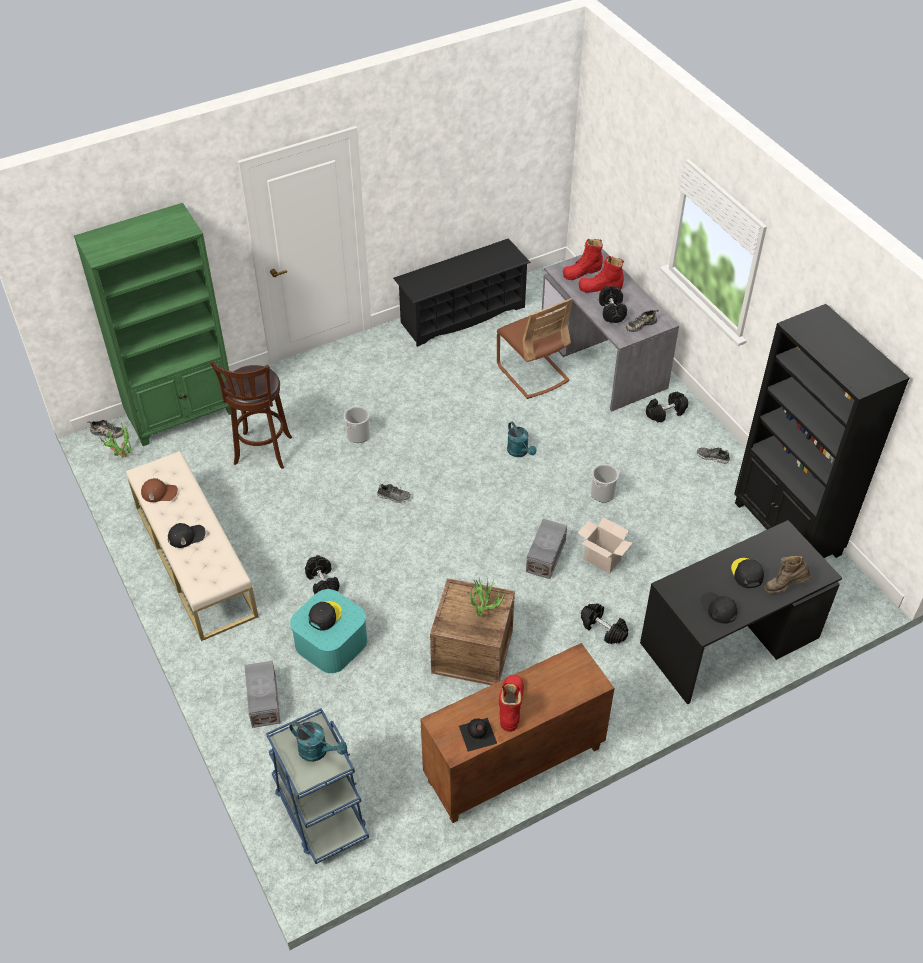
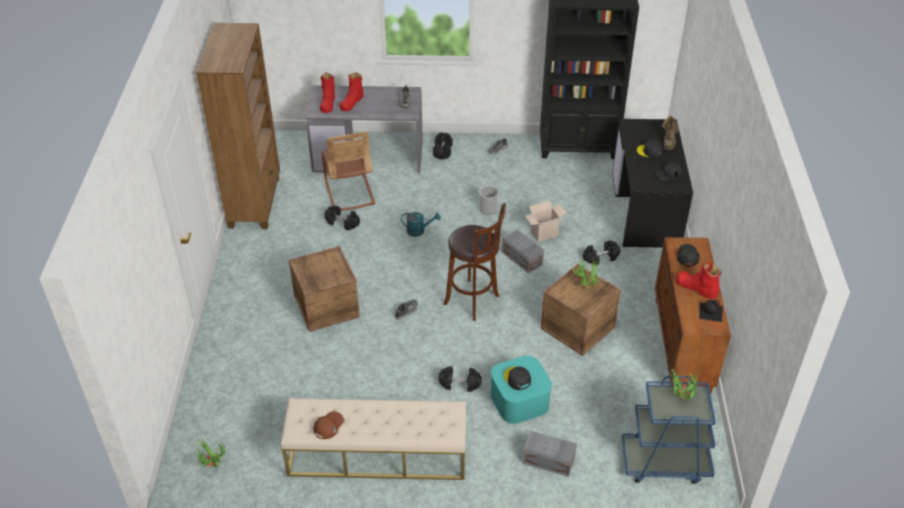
camera: 60 degrees left, 5 degrees down
green bookcase [74,203,231,446] -> none
shoe [87,420,124,438] -> none
black cap [168,523,205,548] -> black cap moved to [677,244,700,267]
brown stool [210,360,292,469] -> brown stool moved to [444,203,506,321]
turquoise watering can [289,721,347,762] -> potted plant [669,368,698,399]
bucket [344,406,370,443] -> crate [289,246,360,332]
black shoe rack [393,238,531,347] -> brown bookcase [196,23,280,229]
brown chair [497,298,573,399] -> brown chair turned 75 degrees clockwise [322,132,375,211]
black dumbbell [599,285,627,323] -> black dumbbell moved to [324,205,360,231]

